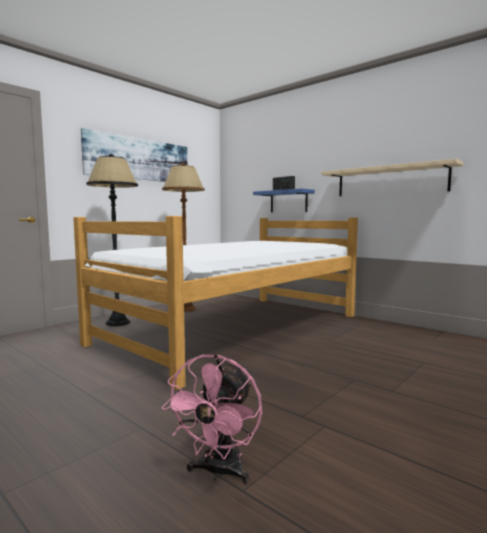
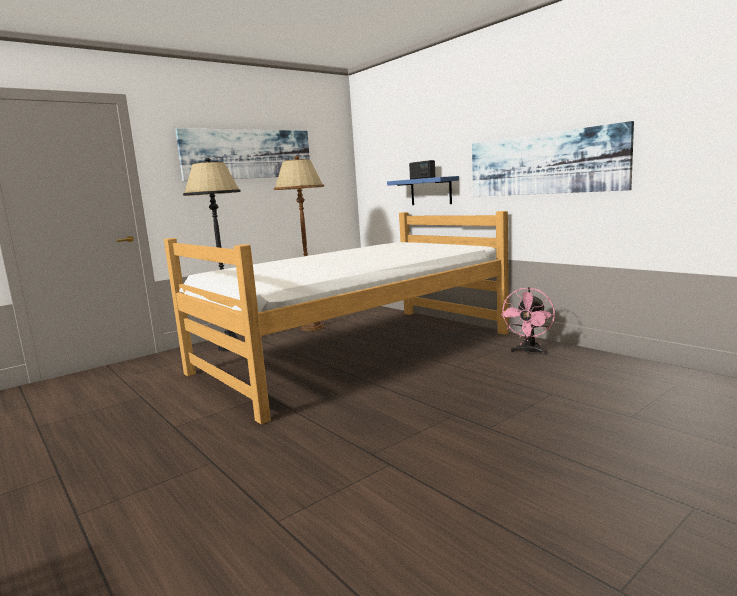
camera: 10 degrees right, 5 degrees up
pink fan [162,354,262,484] -> pink fan moved to [500,287,555,355]
beige shelf [321,159,464,196] -> picture [472,121,634,197]

